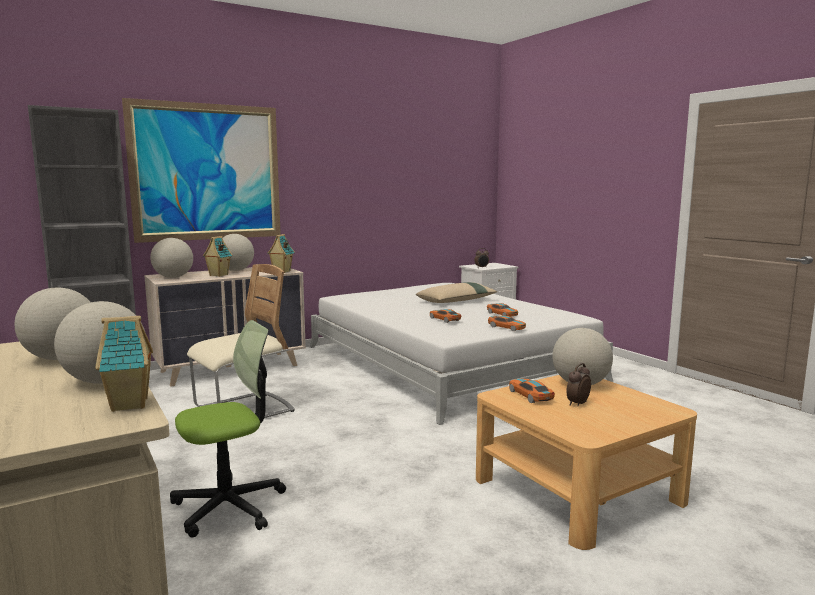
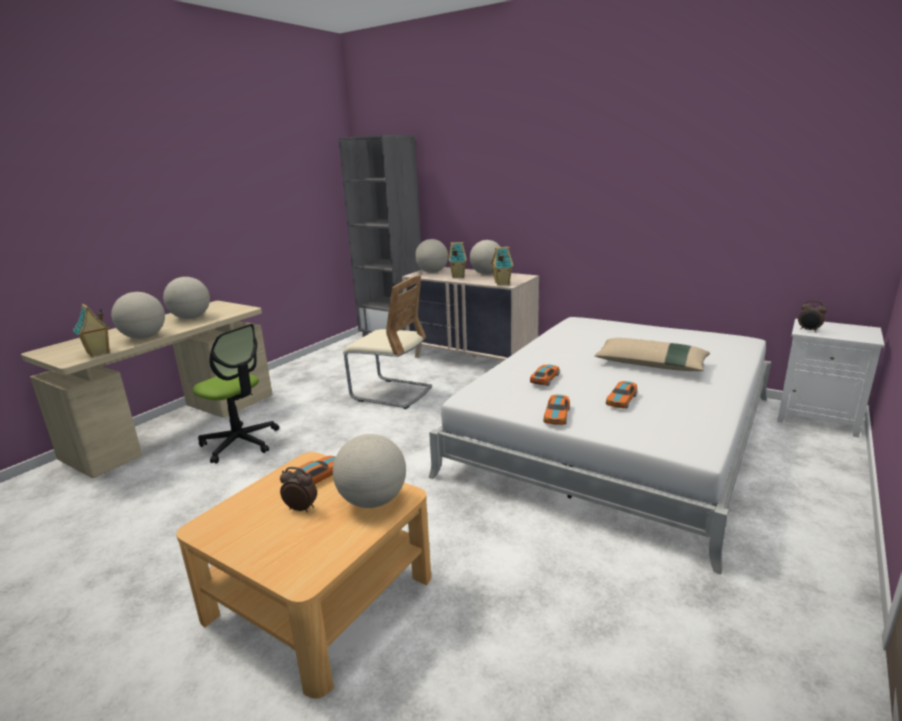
camera: 65 degrees right, 10 degrees up
picture [122,98,281,243] -> none

